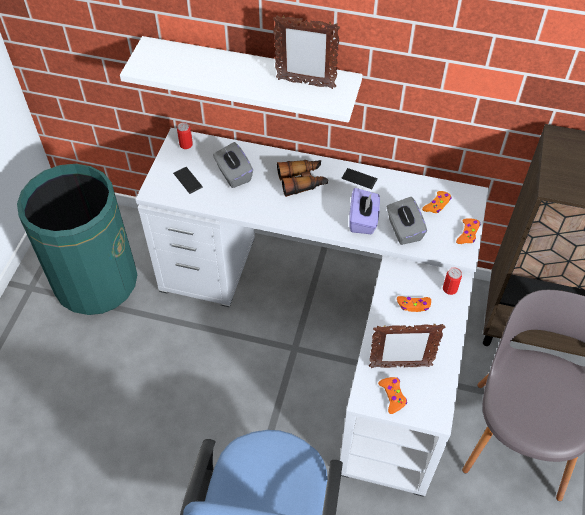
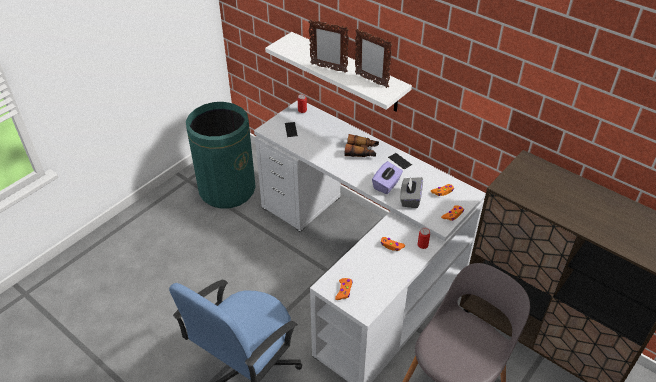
camera: 25 degrees right, 10 degrees down
grey tissue box [213,142,253,188] -> none
picture frame [369,323,446,368] -> picture frame moved to [308,20,349,73]

